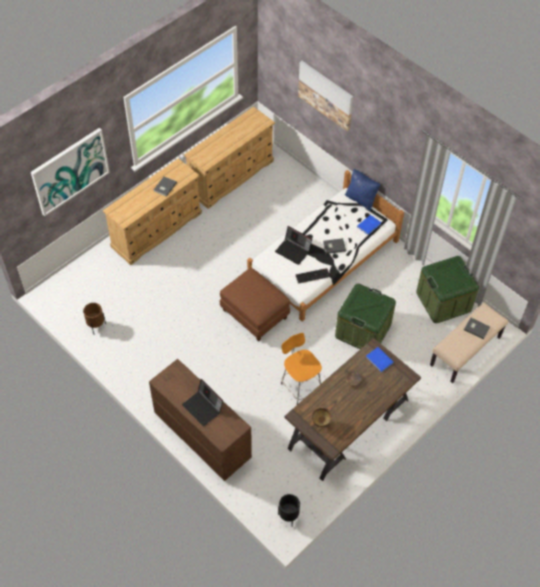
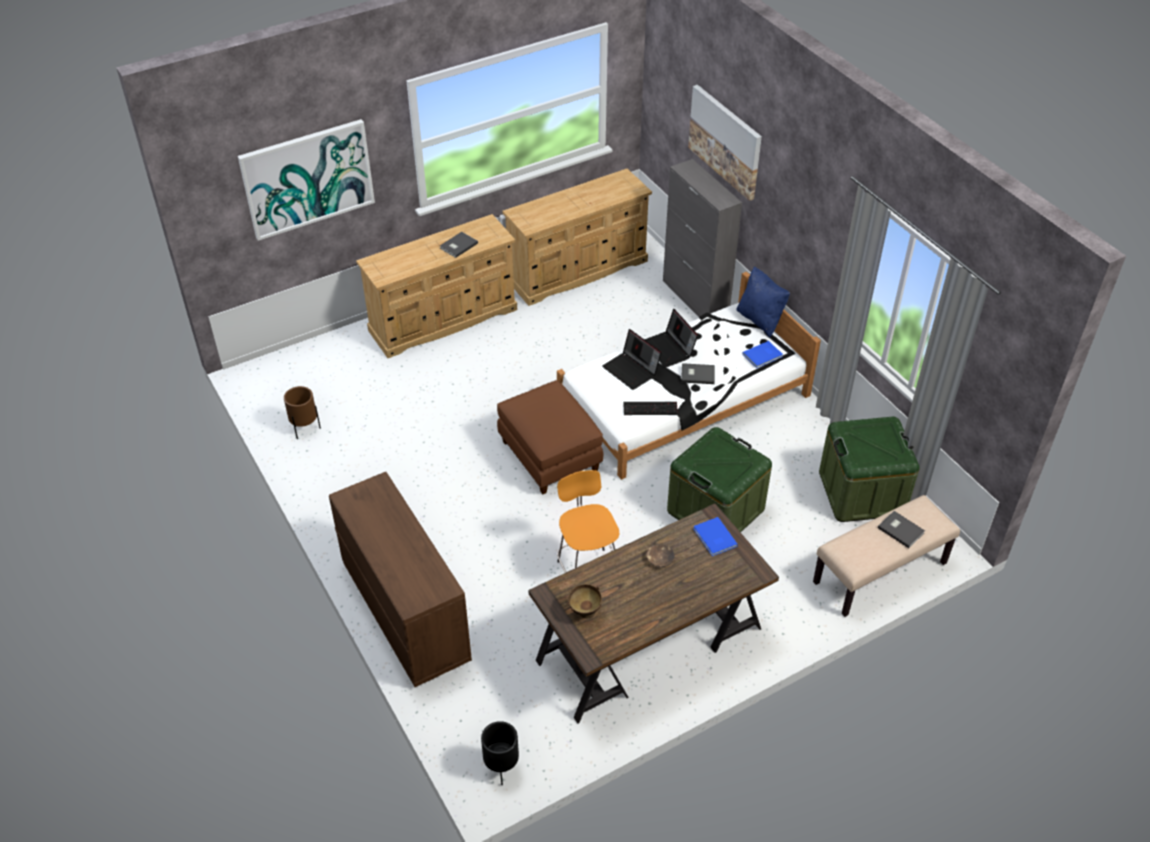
camera: 15 degrees right, 10 degrees down
laptop [182,379,223,426] -> laptop moved to [644,309,698,368]
none -> grey cabinet [663,159,742,317]

